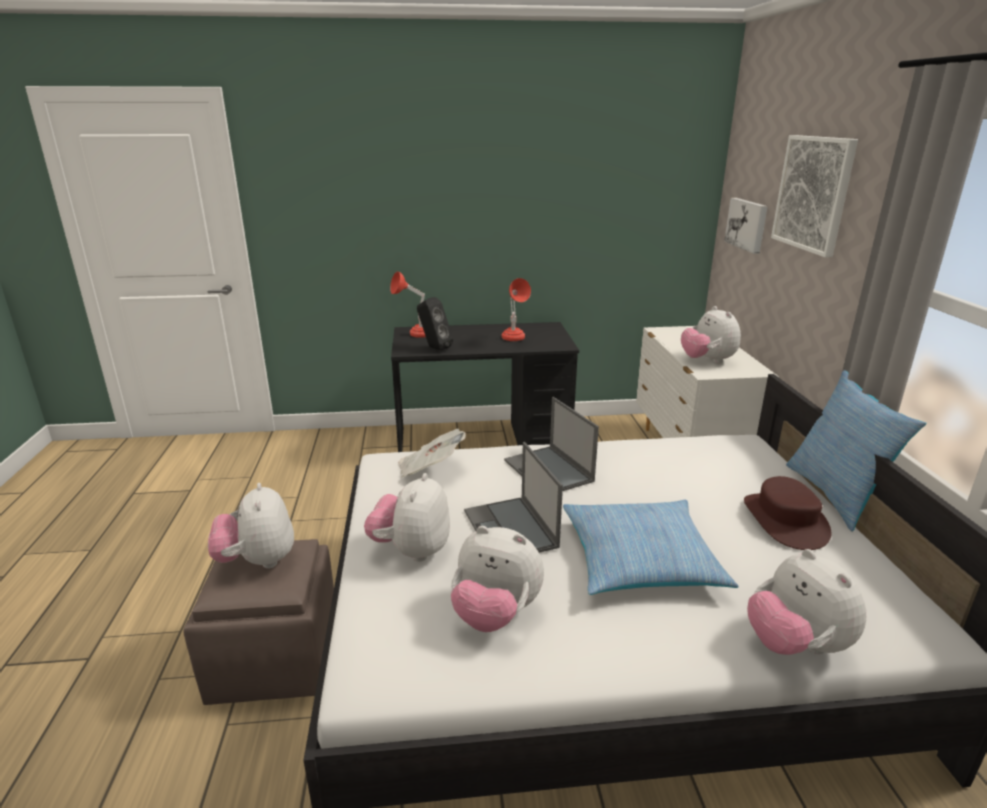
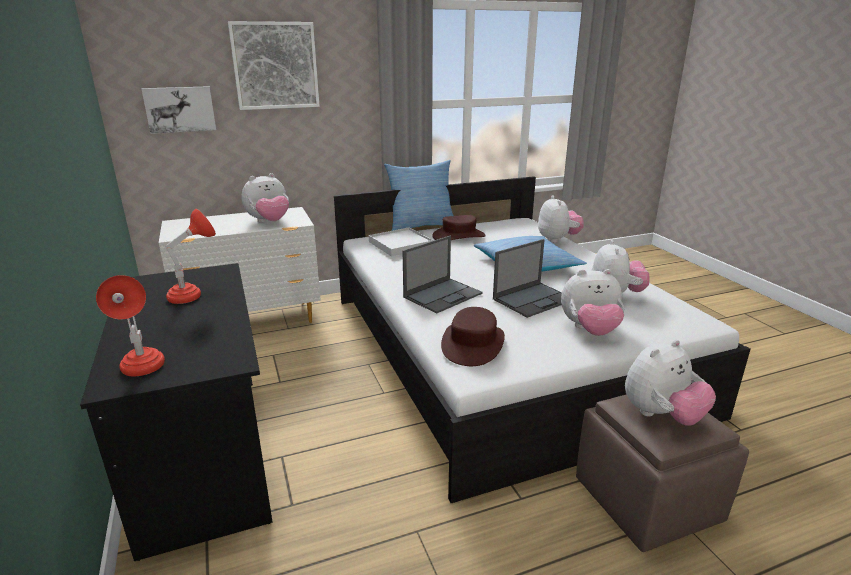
camera: 105 degrees left, 0 degrees up
newspaper [398,428,466,477] -> brown hat [441,307,505,366]
black speaker [417,297,453,350] -> none
plush toy [747,549,866,655] -> plush toy turned 60 degrees counterclockwise [538,195,584,243]
none -> white tray [369,227,434,256]

